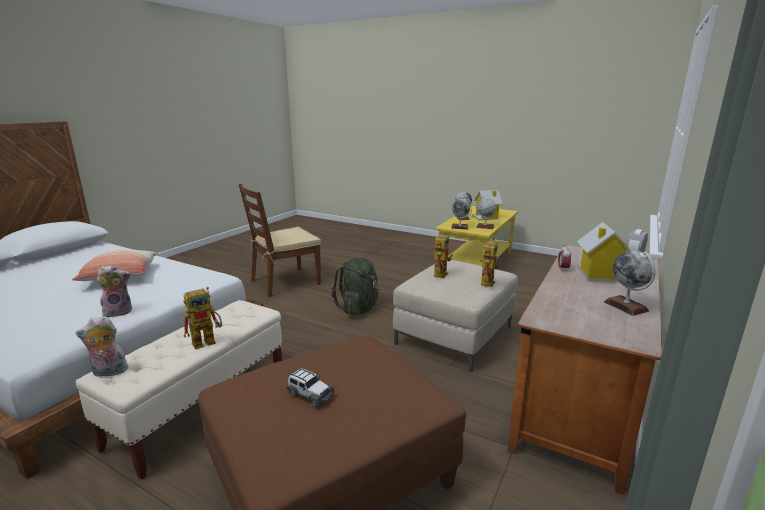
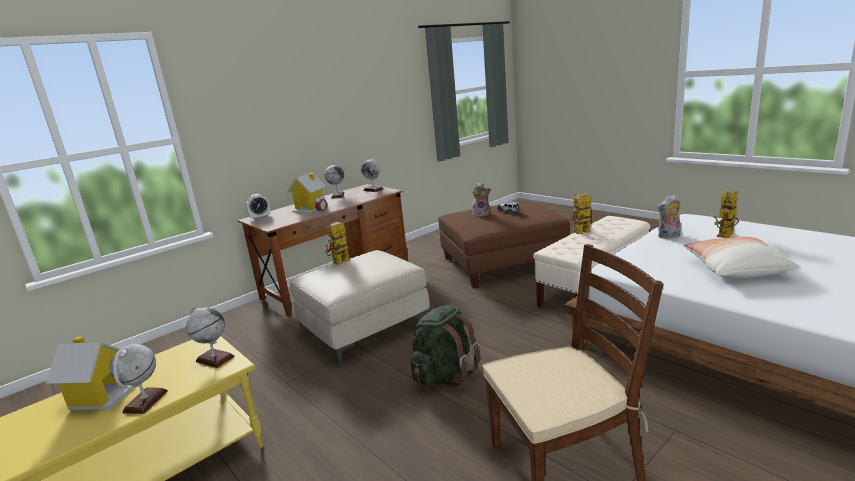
camera: 160 degrees left, 0 degrees up
plush toy [76,316,130,377] -> plush toy moved to [472,182,491,217]
toy robot [434,232,453,278] -> toy robot moved to [714,190,739,238]
globe [476,197,496,229] -> globe moved to [361,159,384,192]

